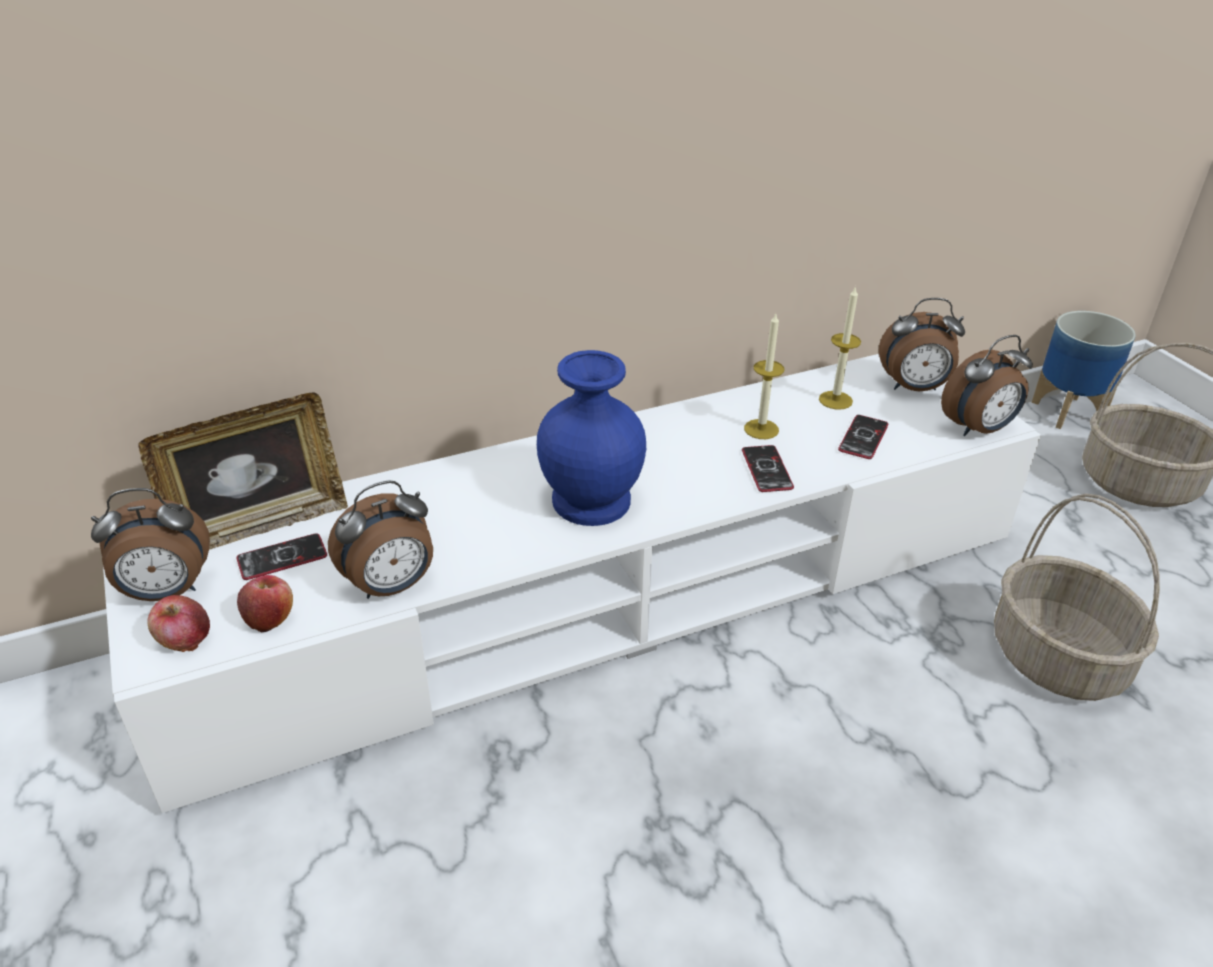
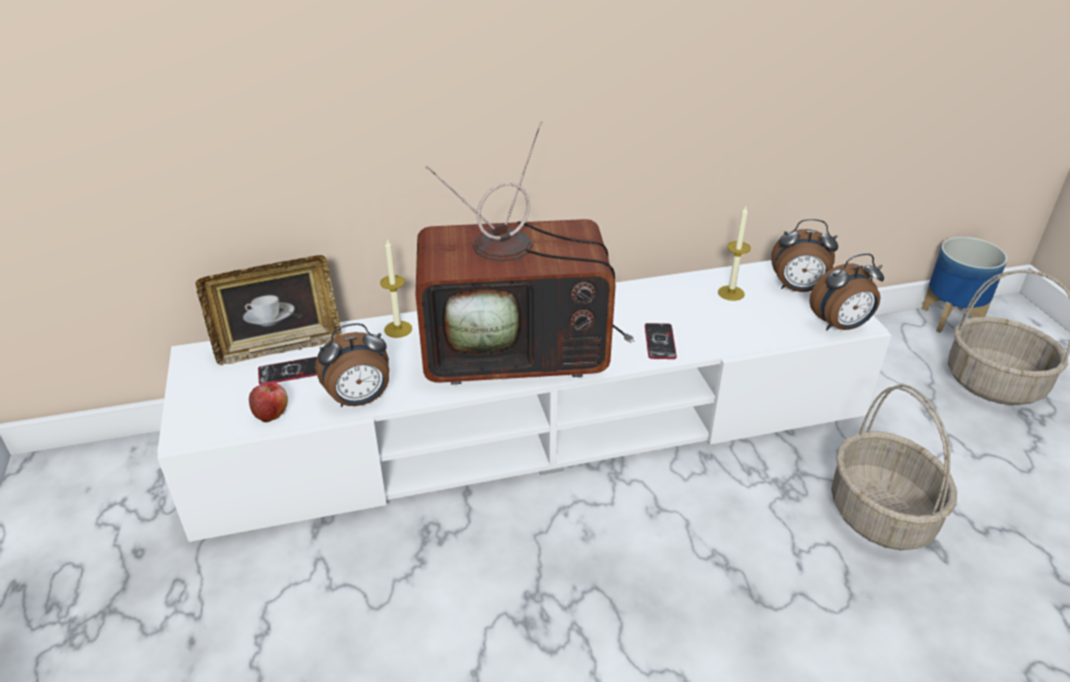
camera: 10 degrees right, 0 degrees up
alarm clock [91,488,210,601] -> none
apple [147,595,210,652] -> none
blue vase [537,350,646,526] -> television [416,121,634,385]
candle [744,314,785,439] -> candle moved to [380,239,412,338]
phone [838,415,888,459] -> none

